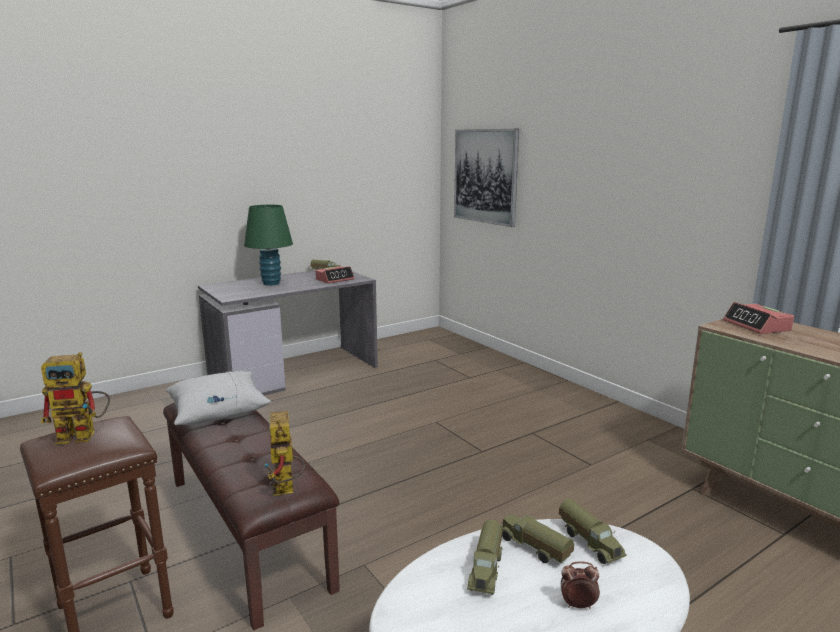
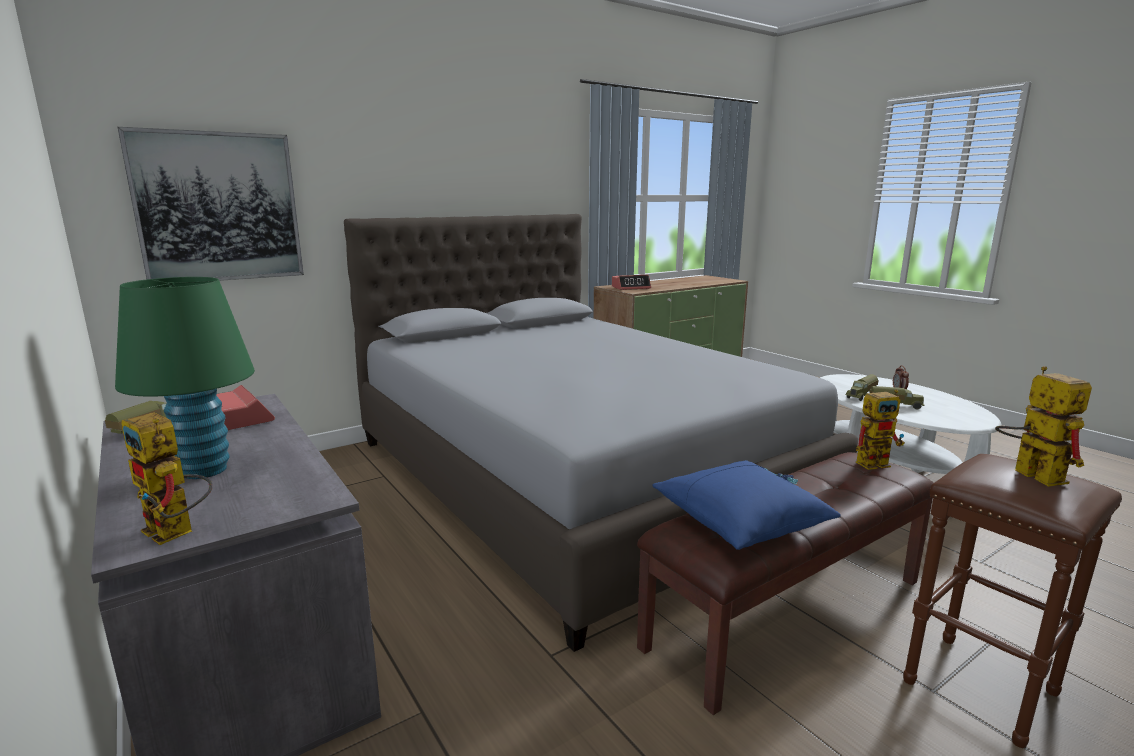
camera: 90 degrees left, 0 degrees up
grey pillow [166,371,271,425] -> blue pillow [653,460,841,550]
toy truck [559,498,627,564] -> none
none -> toy robot [121,412,212,545]
none -> grey bed [344,214,858,652]

